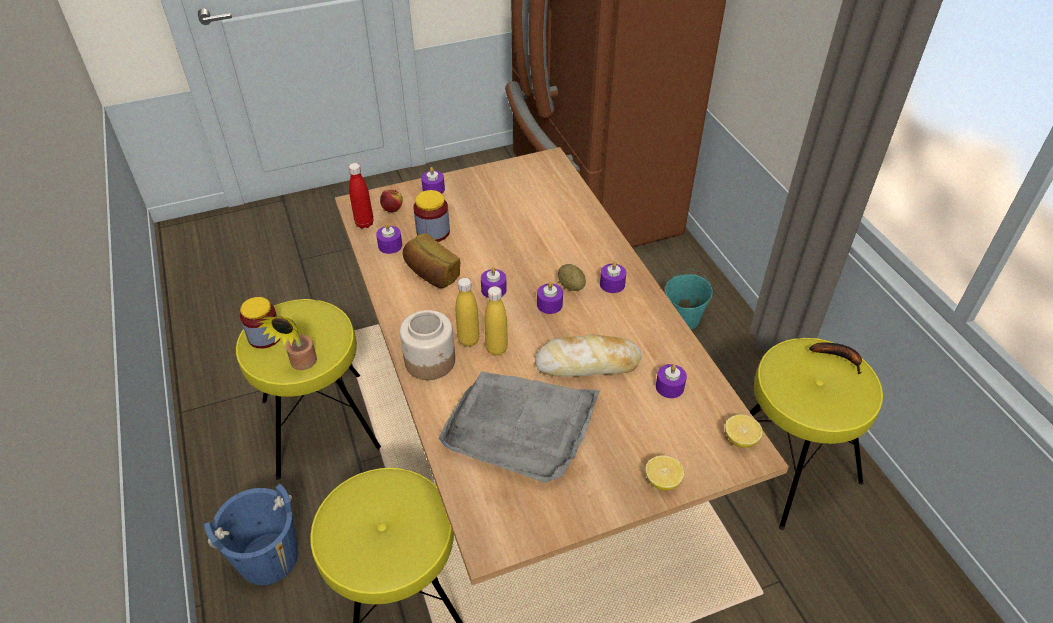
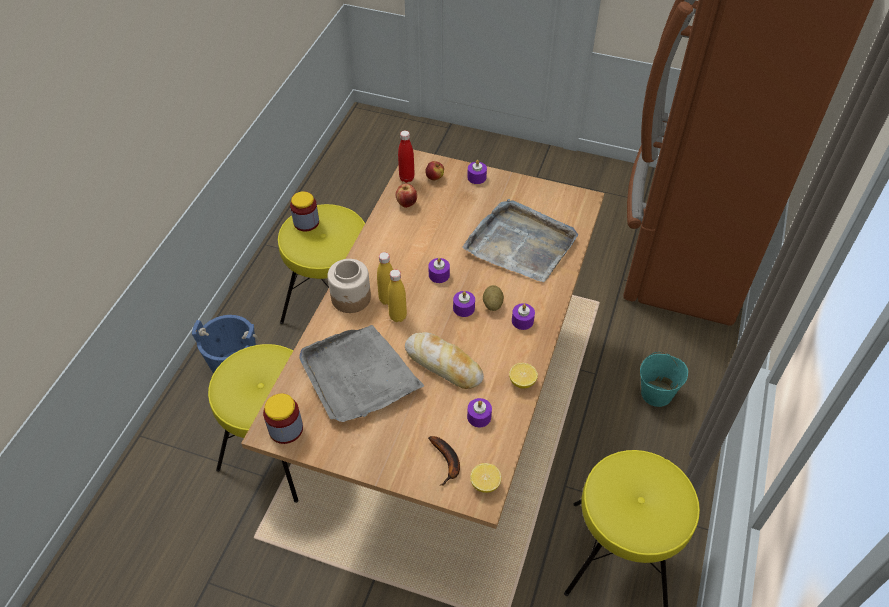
camera: 40 degrees right, 5 degrees up
potted plant [258,315,317,370] -> none
purple candle [376,223,402,254] -> apple [396,184,417,208]
bread [403,233,460,288] -> none
jar [413,190,450,242] -> jar moved to [263,394,303,444]
lemon [646,455,684,491] -> lemon moved to [509,363,538,389]
banana [809,342,862,374] -> banana moved to [428,436,460,485]
none -> grey tray [462,199,578,282]

